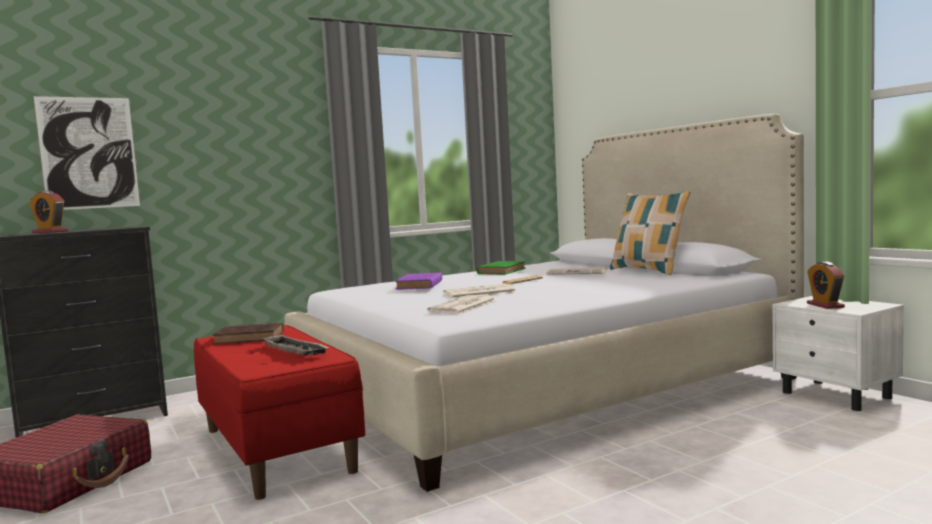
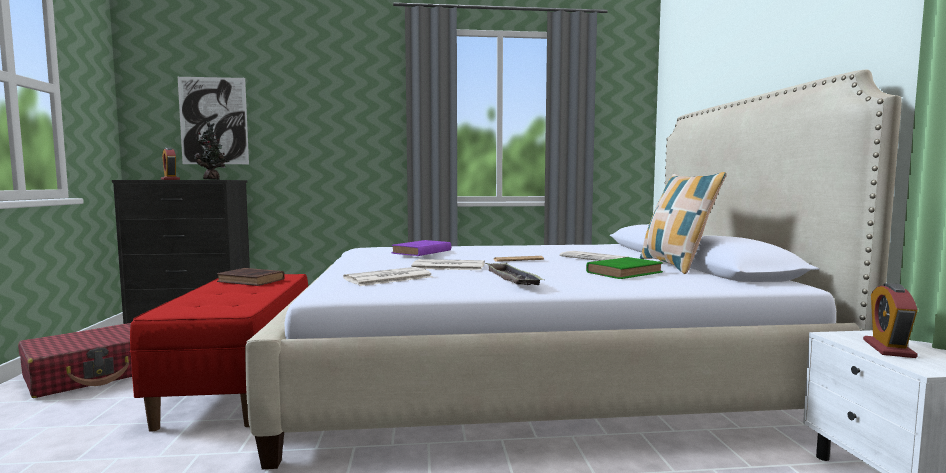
camera: 25 degrees right, 0 degrees up
tray [261,334,330,356] -> tray moved to [485,262,544,285]
green book [477,261,526,275] -> green book moved to [586,257,663,279]
none -> potted plant [194,121,229,180]

